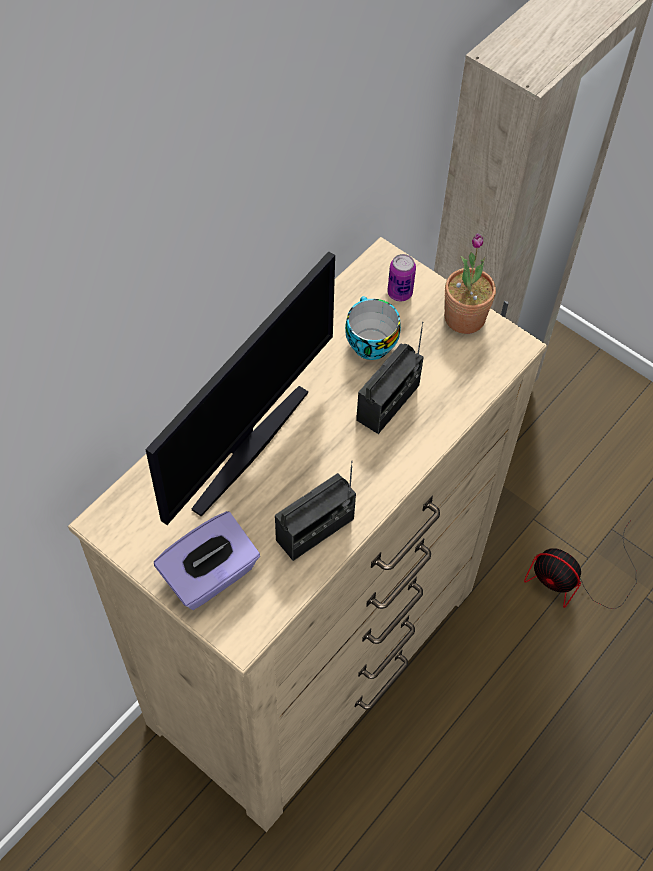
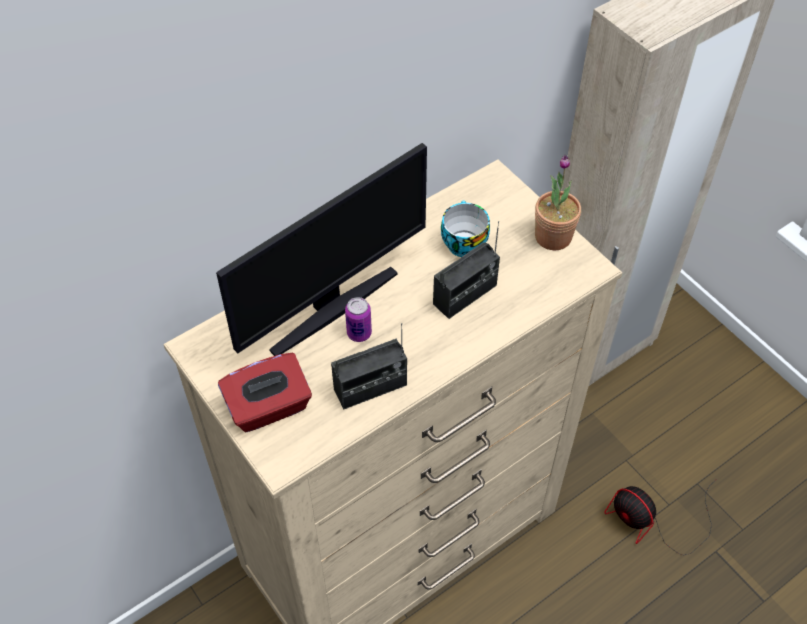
camera: 15 degrees right, 5 degrees down
purple tissue box [154,511,260,610] -> red tissue box [218,353,312,432]
can [388,254,416,301] -> can moved to [345,297,372,342]

